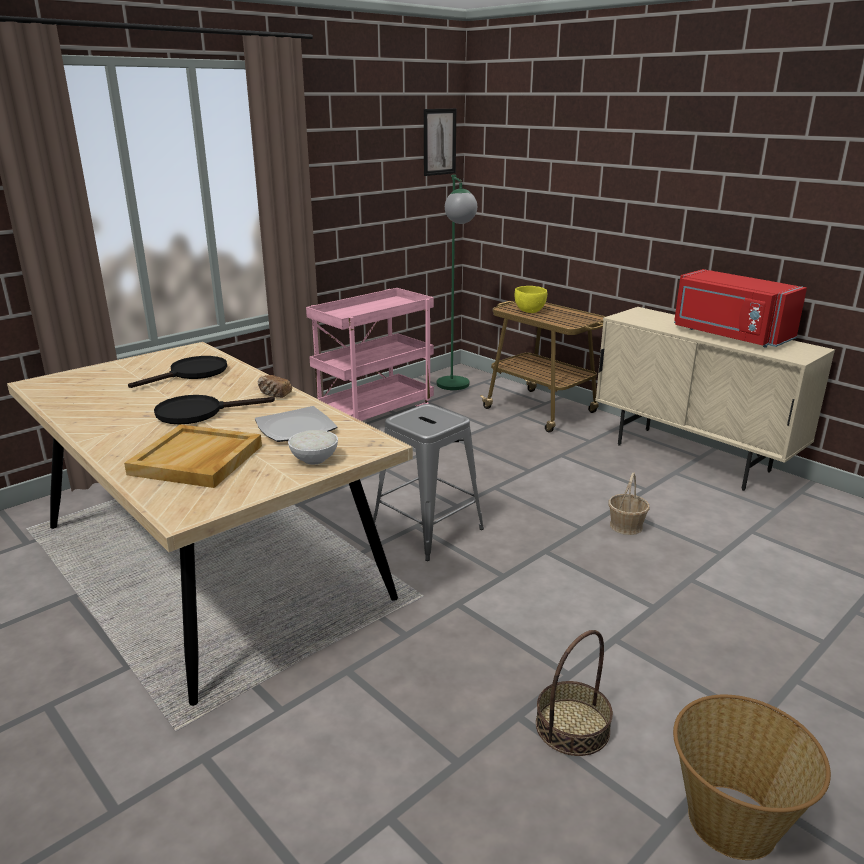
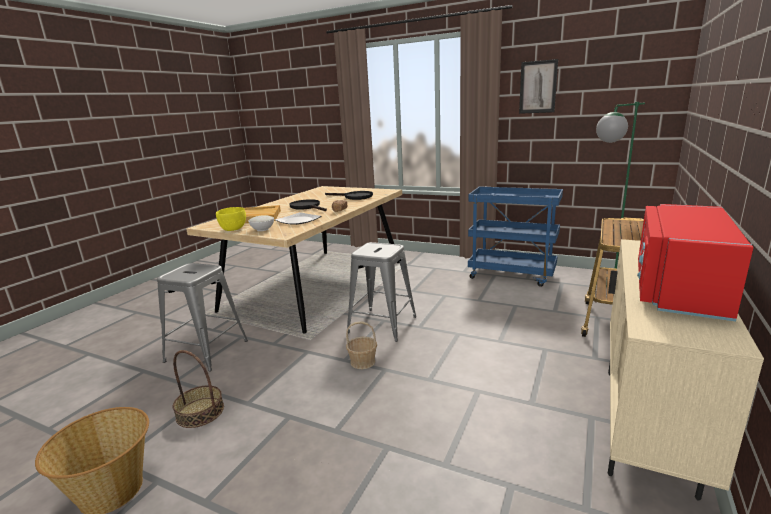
camera: 70 degrees right, 5 degrees down
pink cart [306,288,434,421] -> blue cart [468,187,563,287]
picture [424,109,456,176] -> picture moved to [519,59,558,114]
yellow bowl [515,286,547,313] -> yellow bowl moved to [216,207,246,231]
basket [608,473,650,535] -> basket moved to [346,321,377,369]
none -> grey stool [157,263,248,371]

